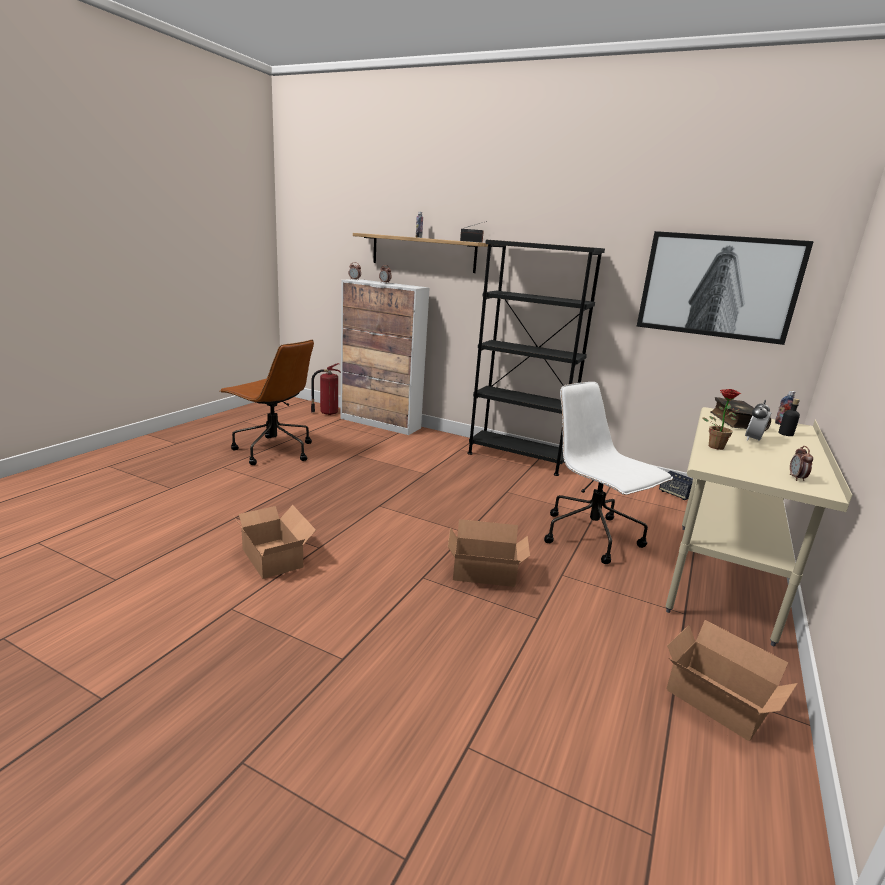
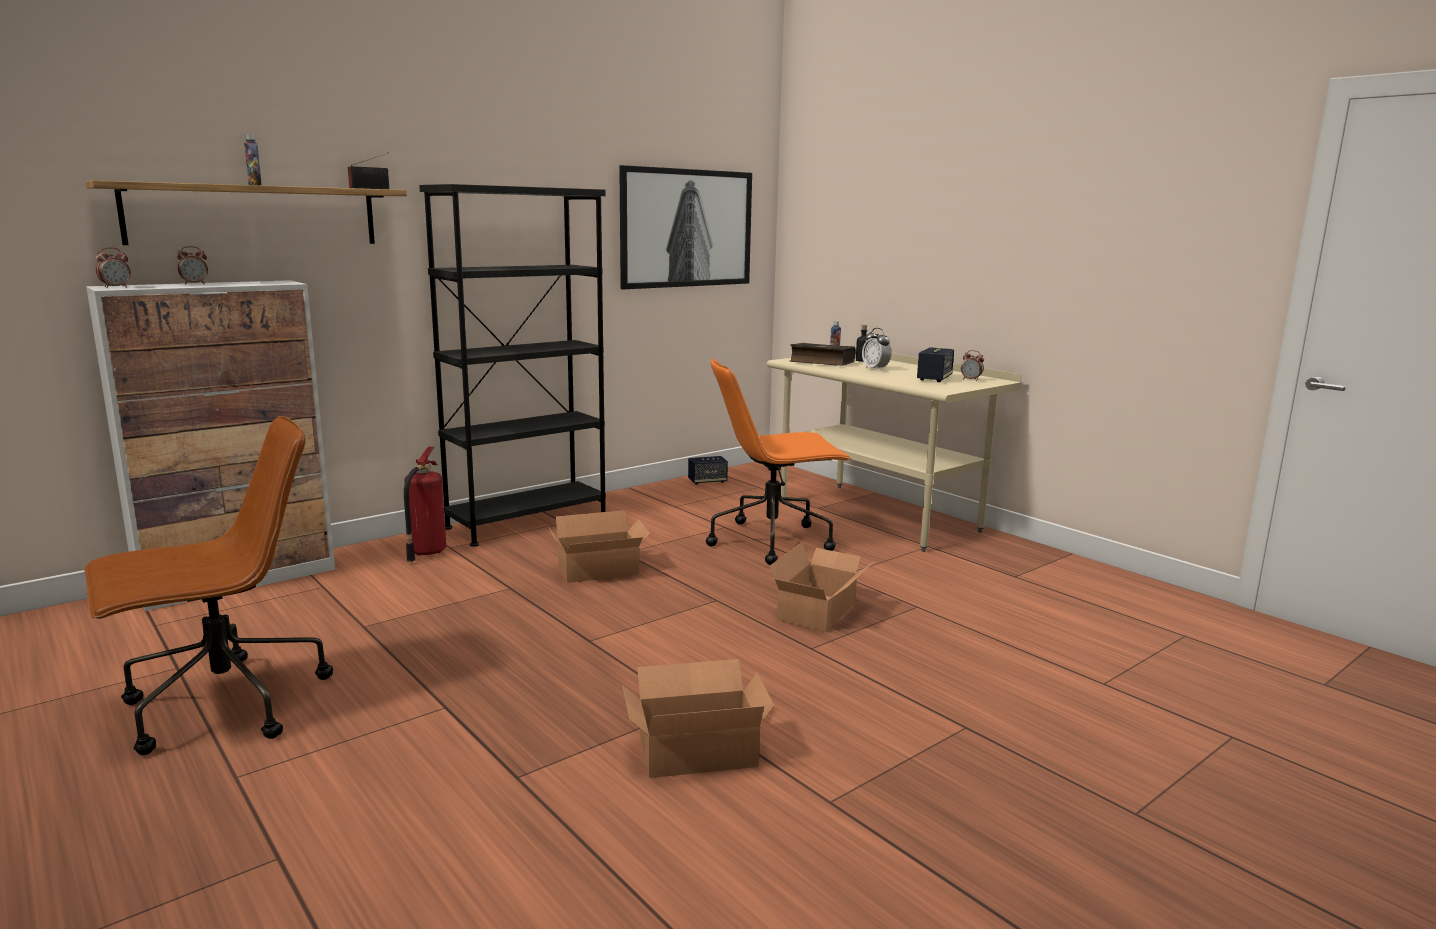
camera: 65 degrees left, 5 degrees down
fire extinguisher [311,363,341,415] -> fire extinguisher moved to [404,447,446,562]
white office chair [544,382,673,564] -> orange office chair [706,358,851,565]
cardboard box [667,620,798,741] -> cardboard box moved to [548,510,650,583]
potted plant [702,389,741,450] -> none
none -> speaker [917,347,954,382]

